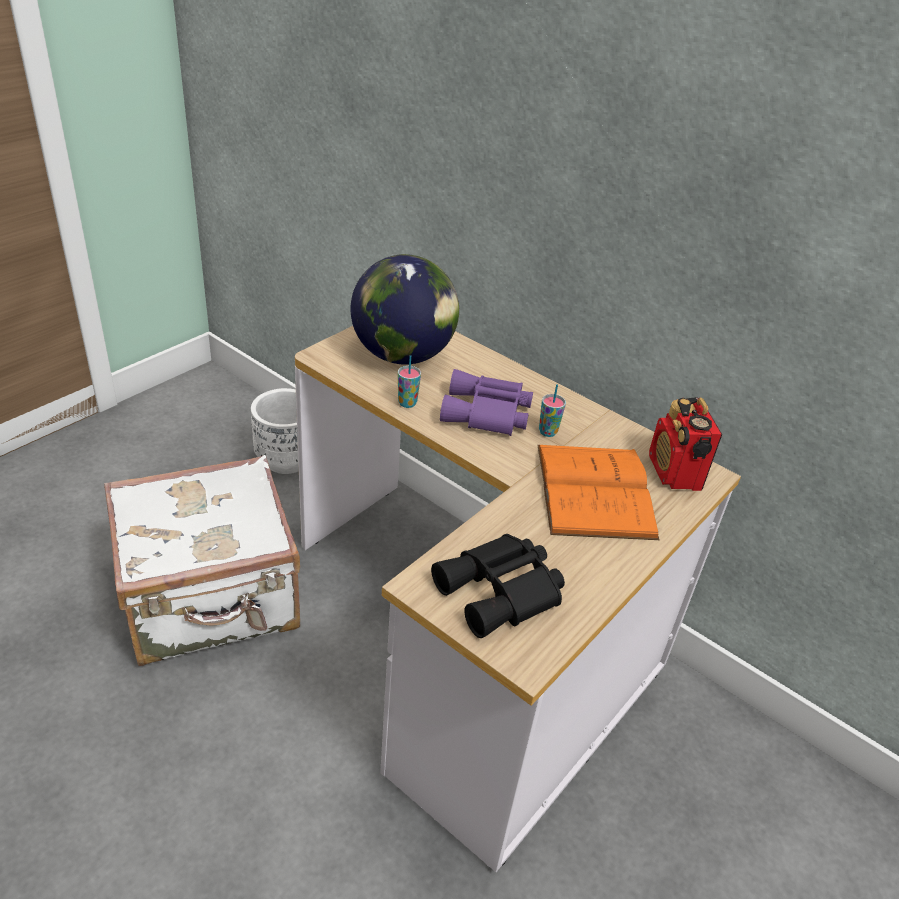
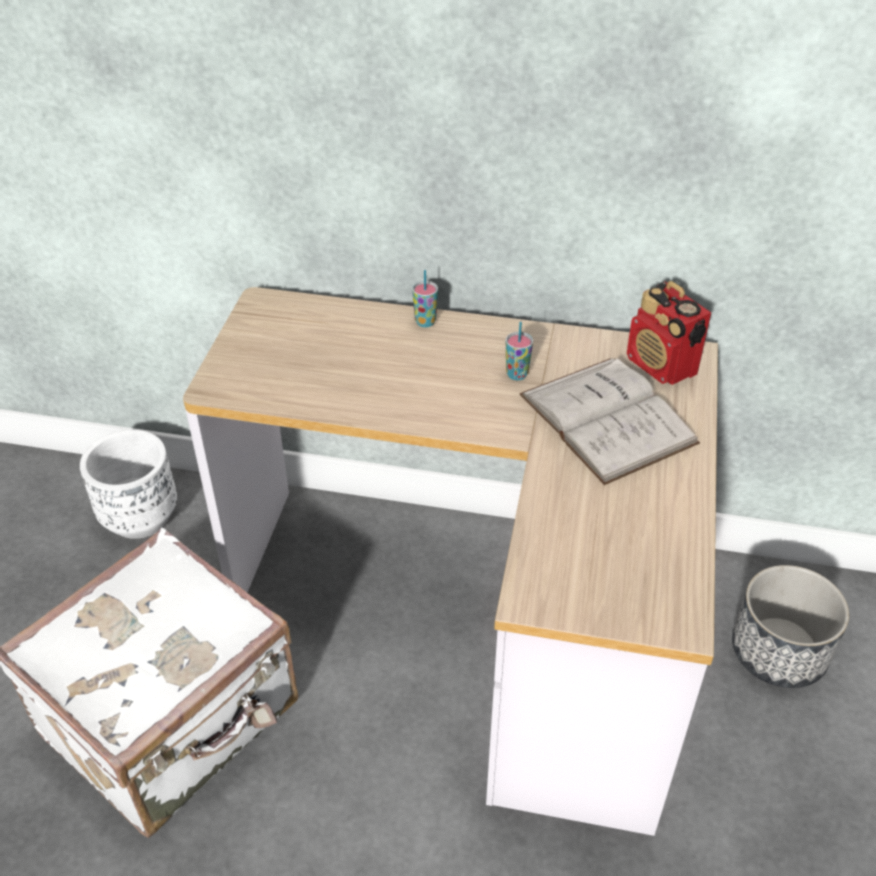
camera: 25 degrees left, 5 degrees up
globe [351,254,459,365] -> none
cup [398,355,421,408] -> cup moved to [412,270,438,327]
black binoculars [431,534,565,638] -> none
purple binoculars [440,369,533,436] -> none
orange book [537,445,660,540] -> white book [519,358,700,485]
none -> planter [732,565,849,688]

